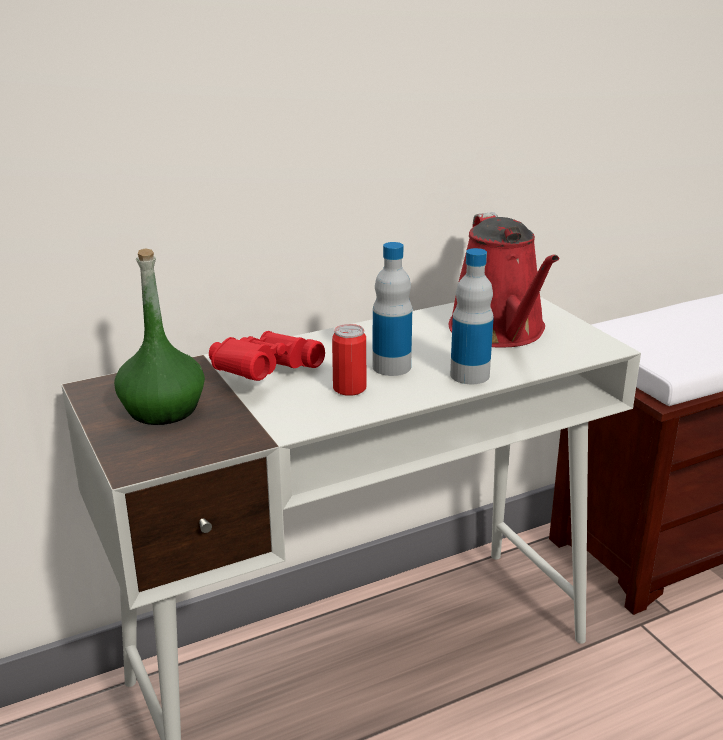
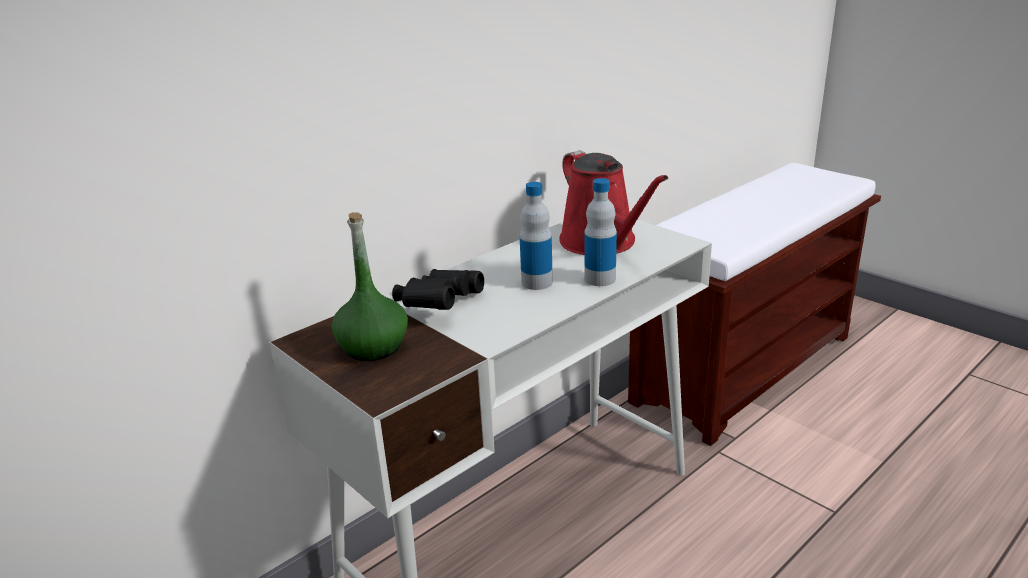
camera: 15 degrees left, 0 degrees up
red binoculars [209,331,325,381] -> black binoculars [392,269,484,310]
can [332,324,366,396] -> none

